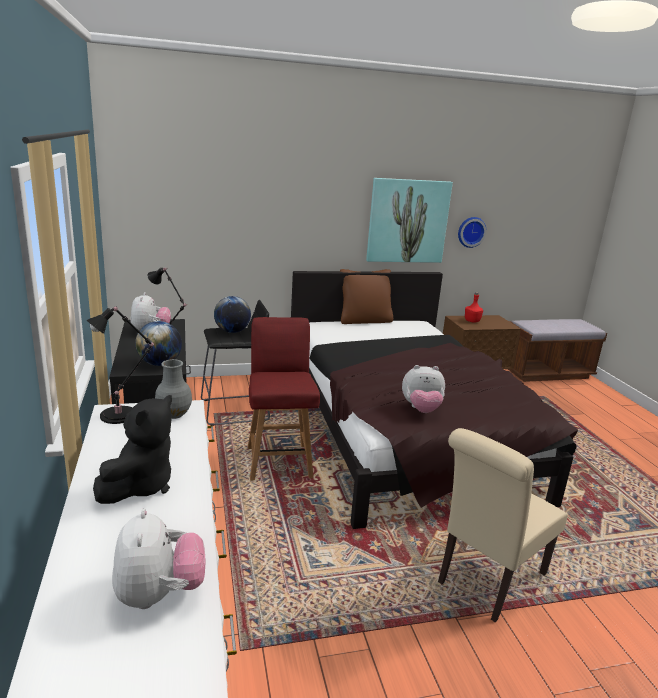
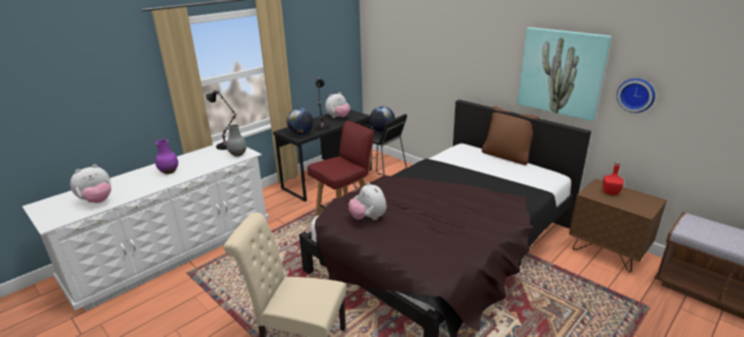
camera: 60 degrees right, 5 degrees up
black plush toy [93,395,172,504] -> purple vase [155,140,178,174]

